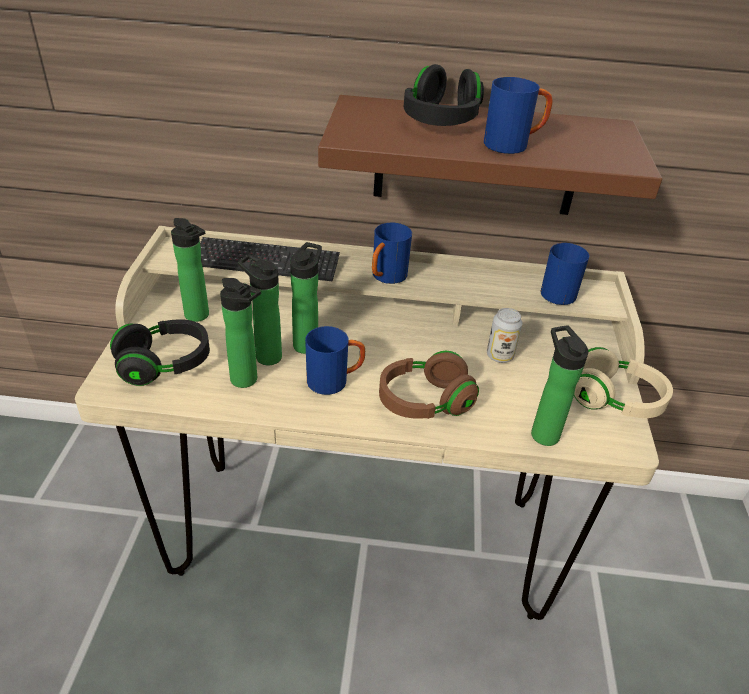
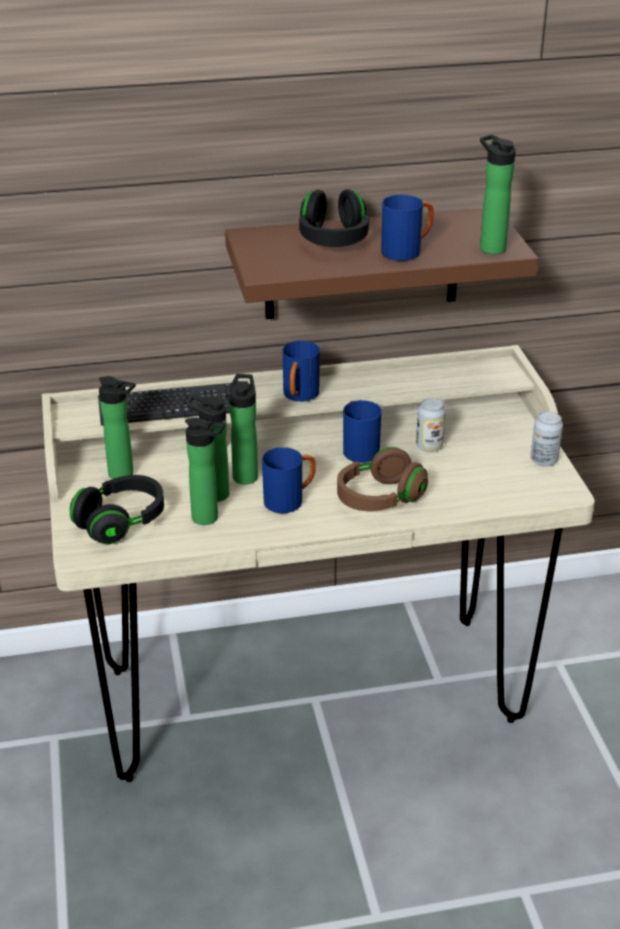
camera: 15 degrees left, 5 degrees down
bottle [531,326,588,446] -> bottle moved to [480,135,516,254]
blue mug [541,243,589,305] -> blue mug moved to [343,400,382,463]
beige headphones [574,347,673,418] -> can [530,411,563,466]

